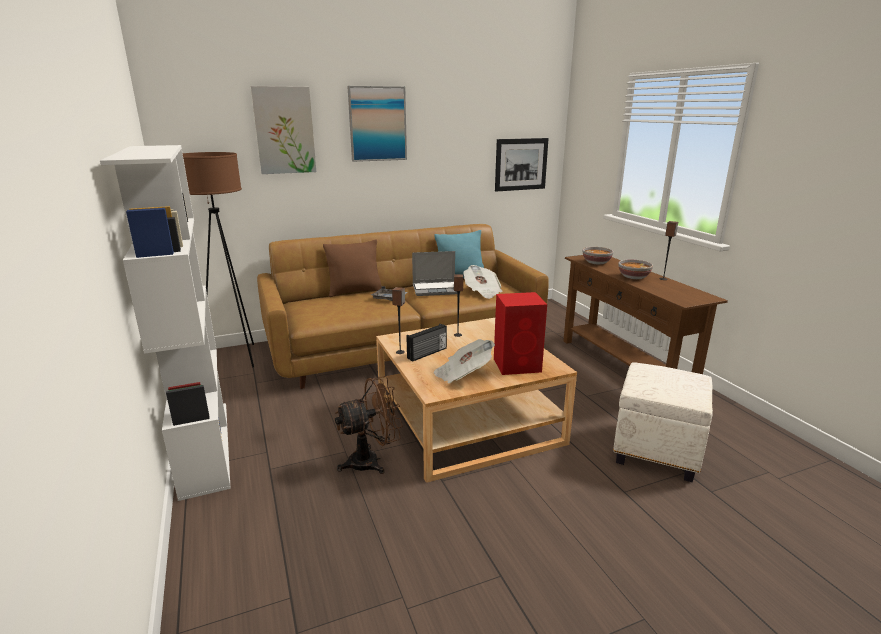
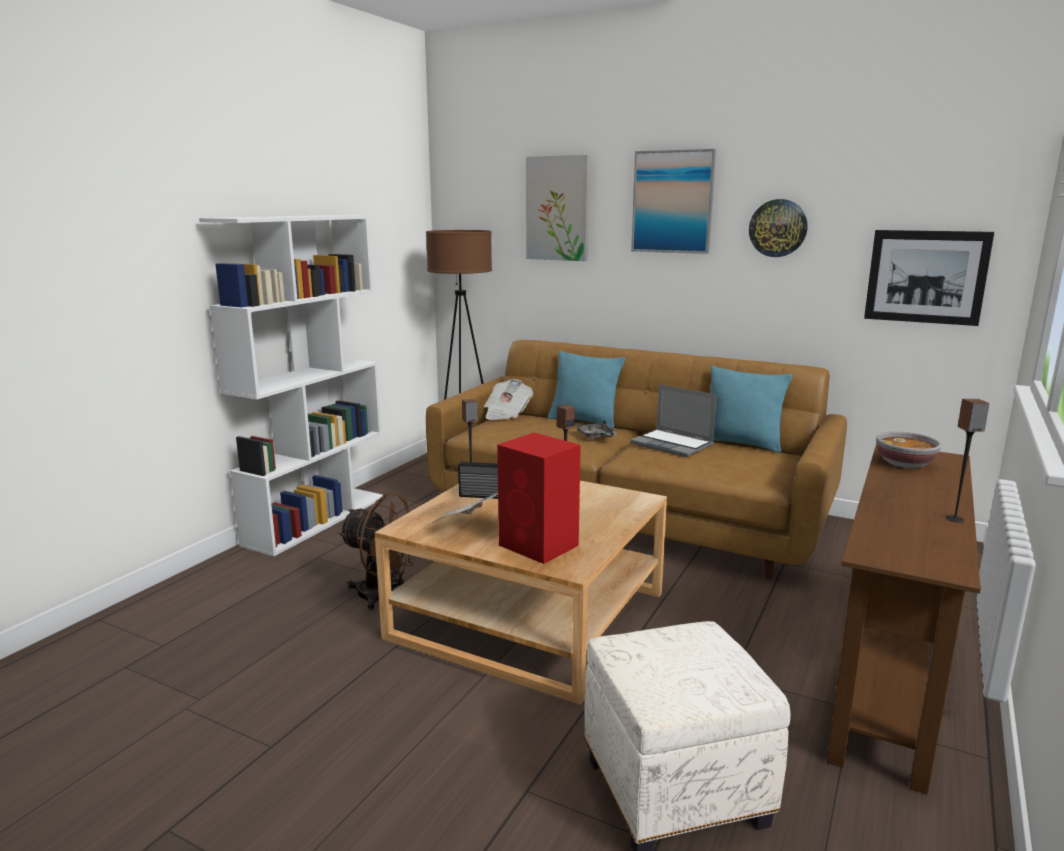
camera: 50 degrees right, 5 degrees down
brown pillow [323,240,382,297] -> turquoise pillow [548,351,625,429]
newspaper [463,265,502,299] -> newspaper moved to [483,379,533,420]
bowl [618,259,653,279] -> none
none -> wall clock [749,199,807,257]

